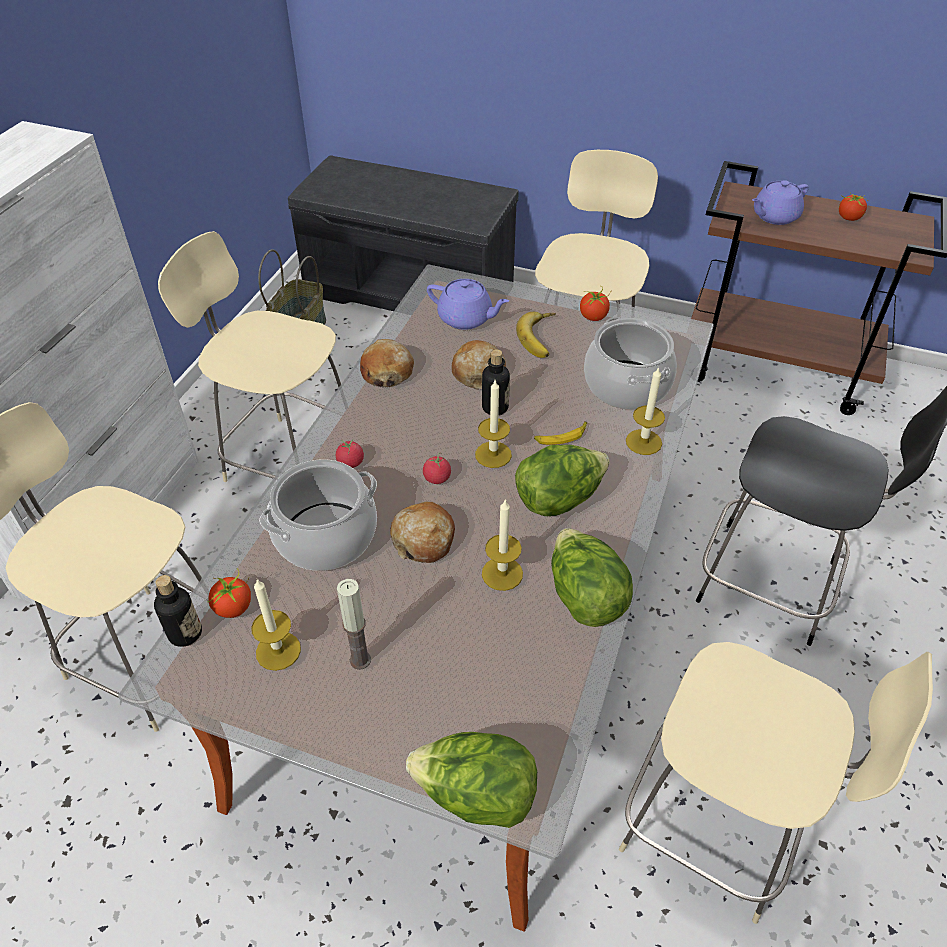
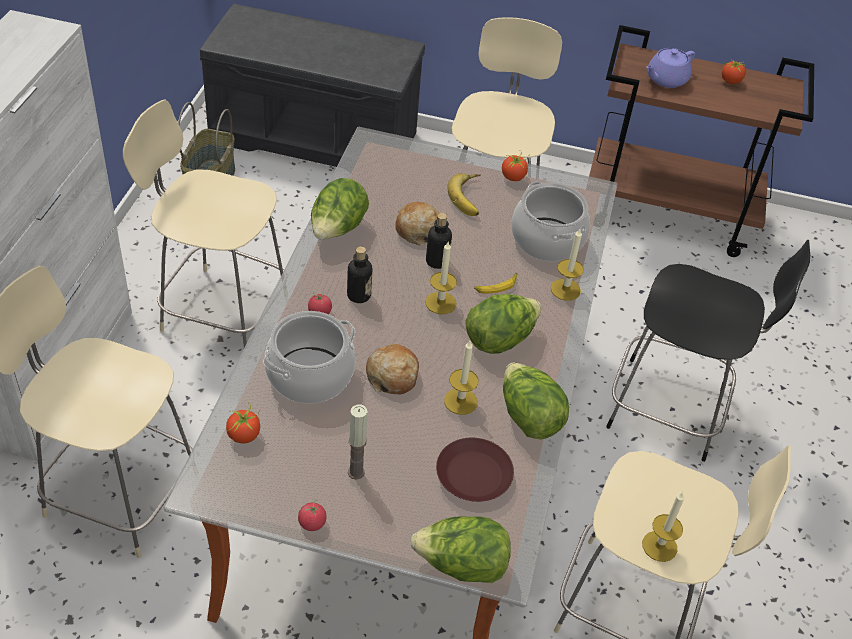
camera: 10 degrees left, 0 degrees up
bottle [154,575,202,647] -> bottle moved to [347,246,373,303]
candle [251,579,301,671] -> candle moved to [642,492,684,562]
bread [360,339,414,387] -> lettuce [311,178,369,240]
tomato [423,452,451,484] -> tomato moved to [298,500,327,531]
purple teapot [427,279,509,330] -> none
none -> brown plate [436,438,514,502]

